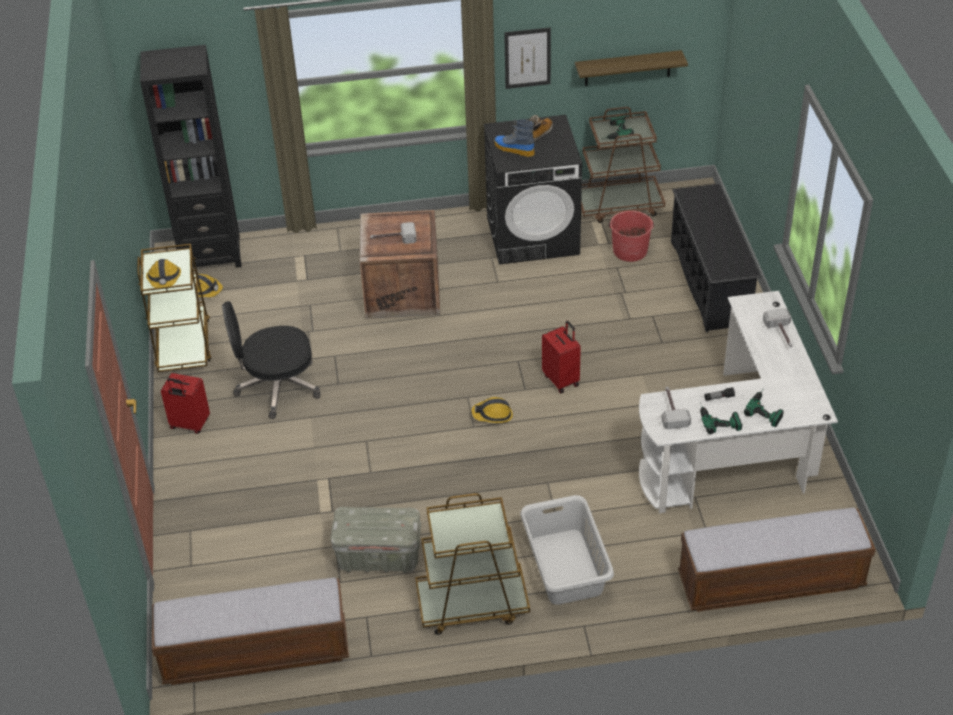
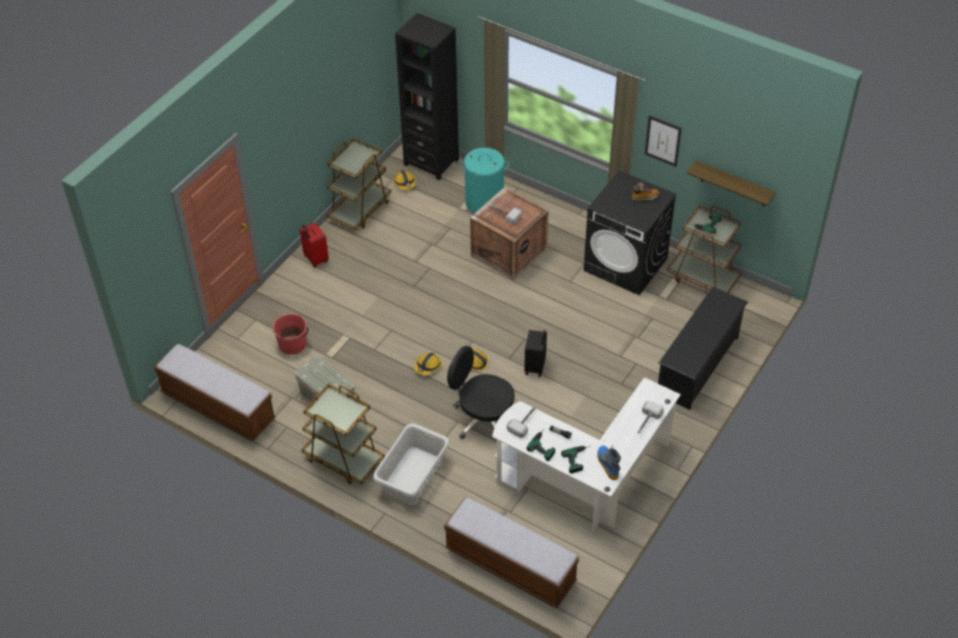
camera: 40 degrees right, 5 degrees up
hard hat [146,259,181,288] -> hard hat moved to [414,352,442,375]
black office chair [222,301,320,419] -> black office chair moved to [447,346,515,439]
boot [495,119,535,157] -> boot moved to [598,445,621,480]
red suitcase [542,321,581,394] -> black suitcase [524,330,547,377]
red bucket [608,211,654,262] -> red bucket moved to [273,313,308,355]
none -> turquoise laundry basket [459,148,509,213]

